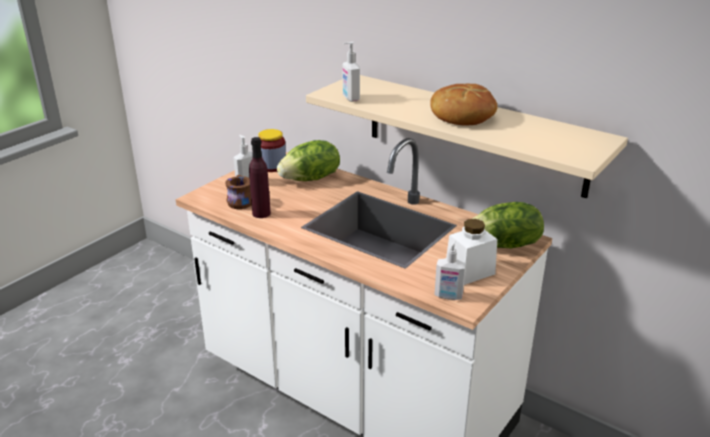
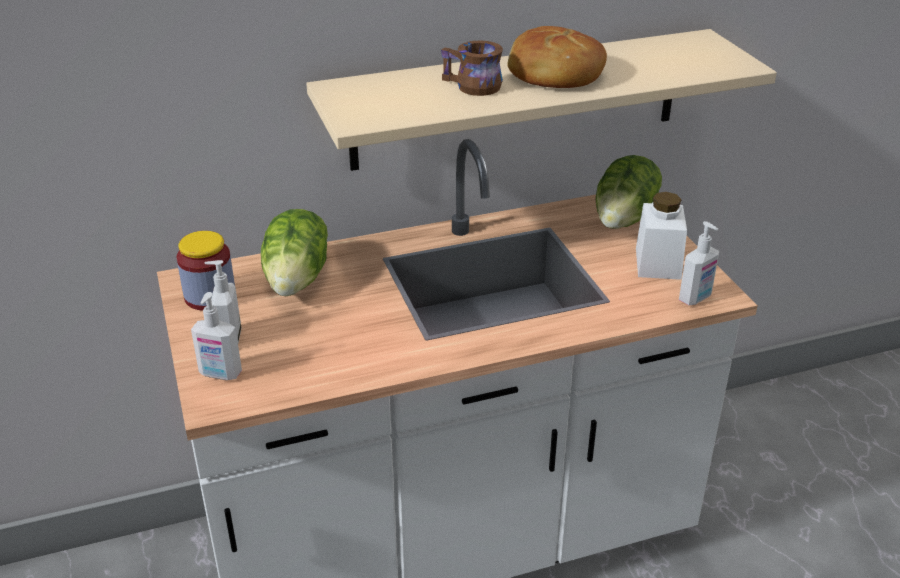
camera: 55 degrees left, 5 degrees up
brown mug [225,175,252,209] -> brown mug moved to [441,40,503,96]
purple bottle [249,137,271,218] -> none
soap dispenser [343,42,360,102] -> soap dispenser moved to [191,292,242,380]

